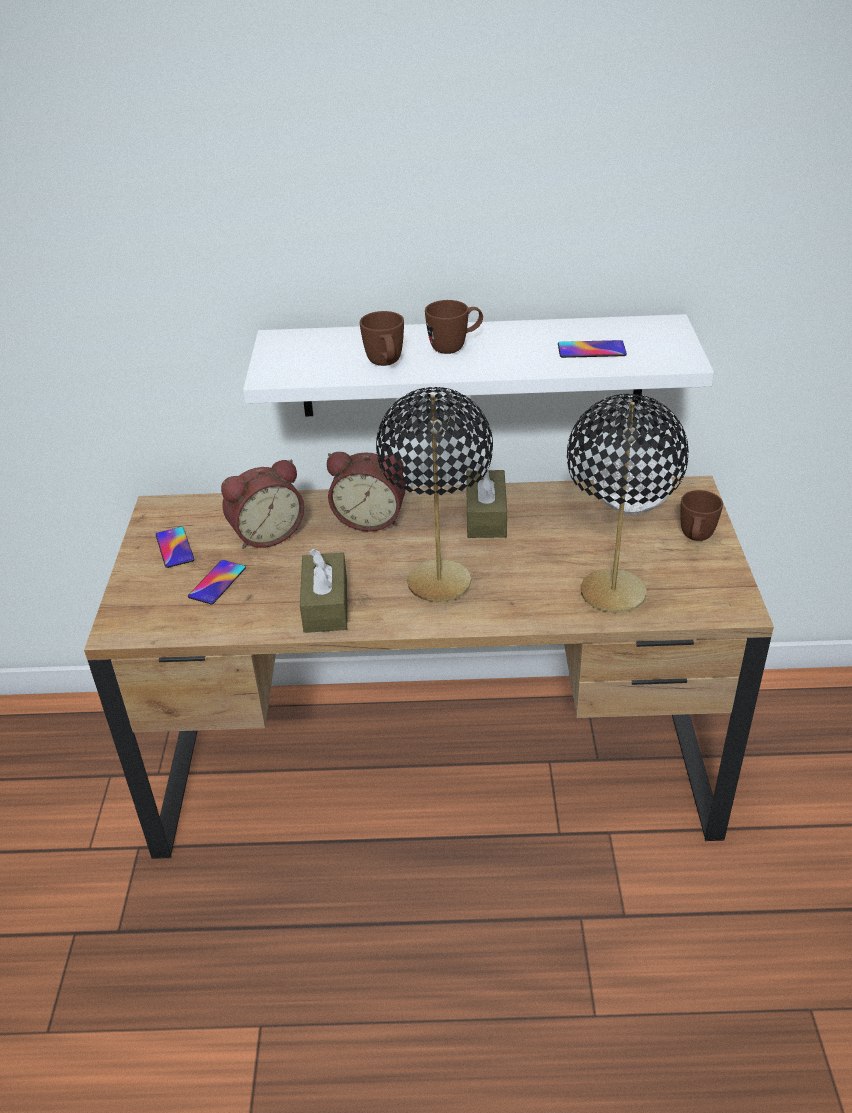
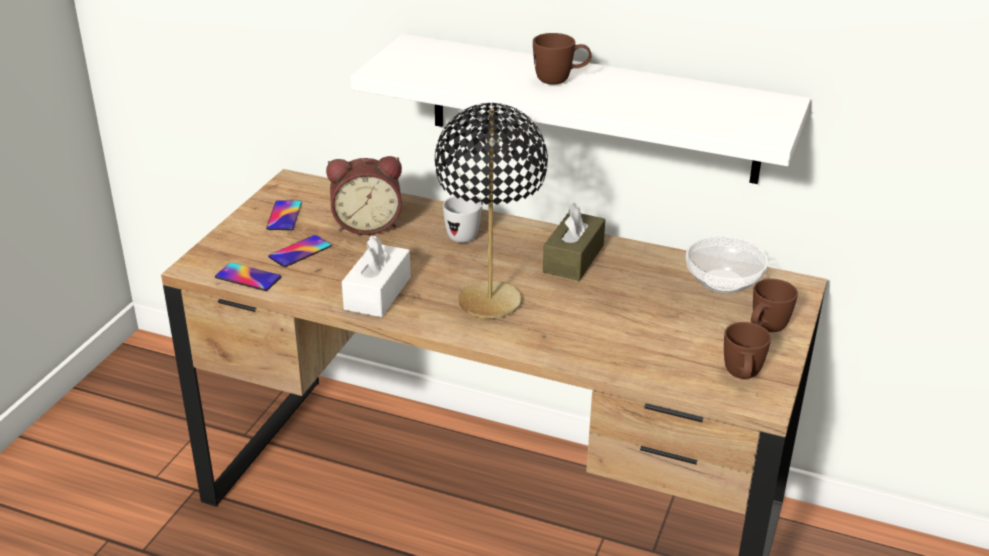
camera: 20 degrees right, 5 degrees down
brown tissue box [300,549,347,633] -> white tissue box [342,235,411,317]
alarm clock [327,452,406,532] -> white mug [443,195,483,243]
brown mug [360,311,404,366] -> brown mug moved to [724,322,771,379]
phone [558,340,627,358] -> phone moved to [215,263,281,291]
black table lamp [567,394,689,613] -> none

